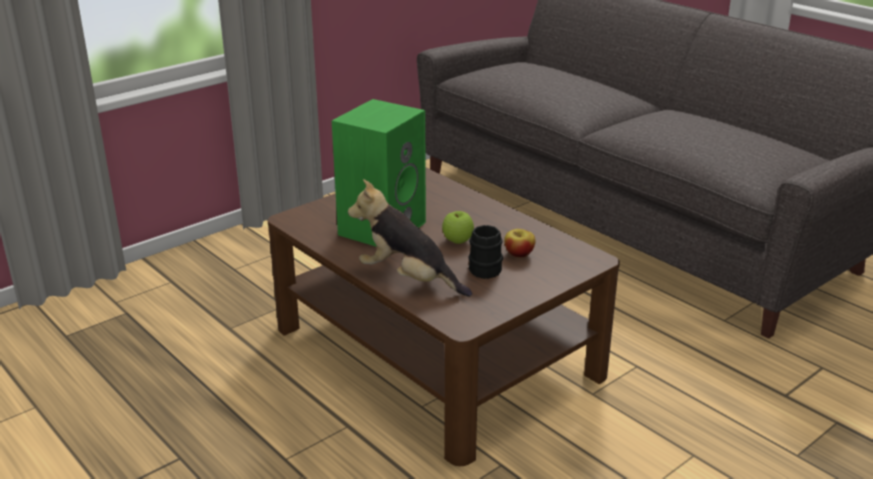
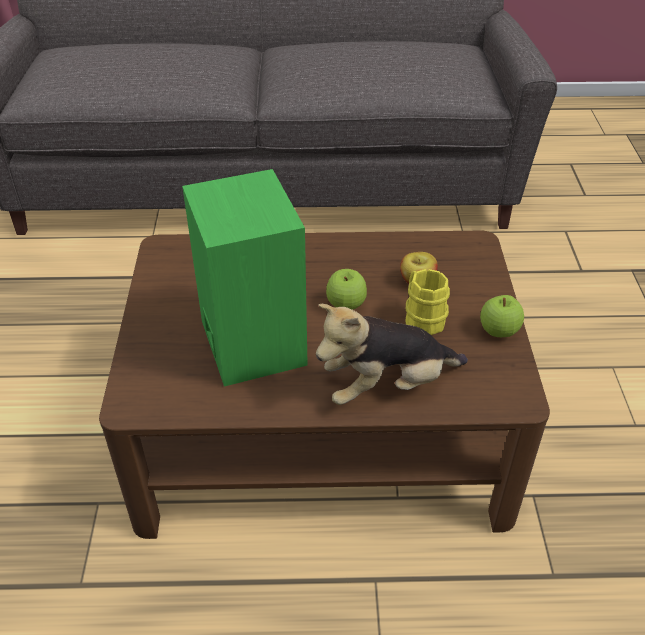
camera: 50 degrees left, 15 degrees up
black mug [468,225,503,279] -> yellow mug [405,269,450,335]
none -> apple [480,295,524,337]

